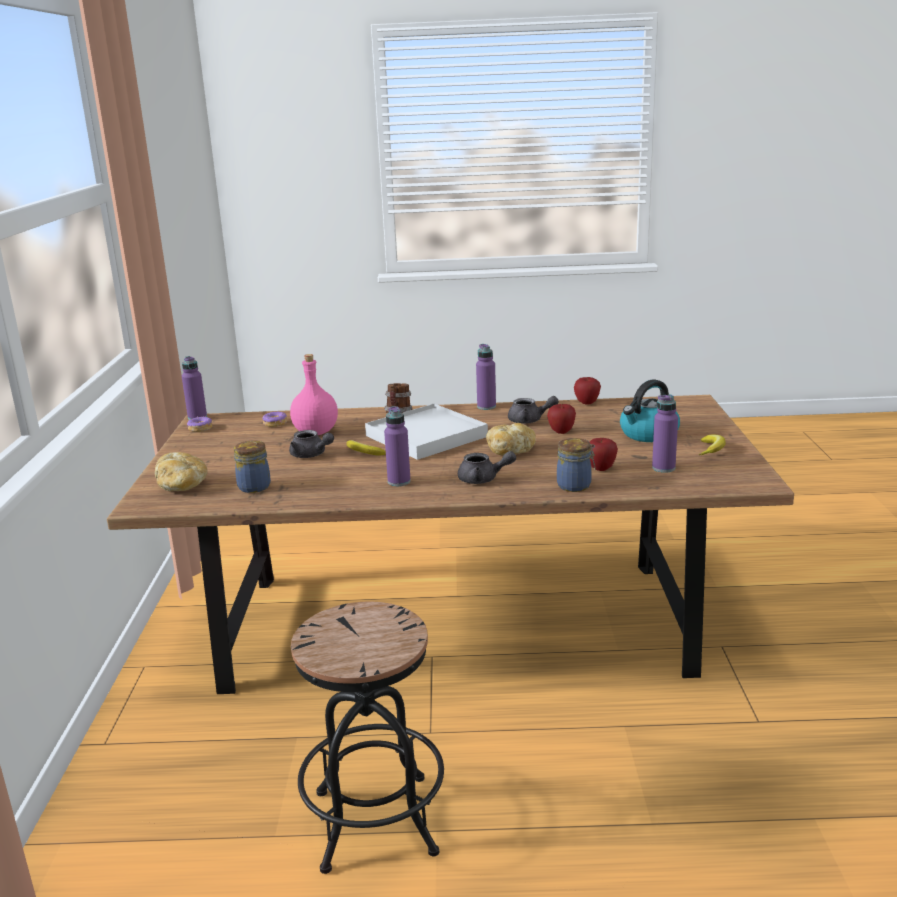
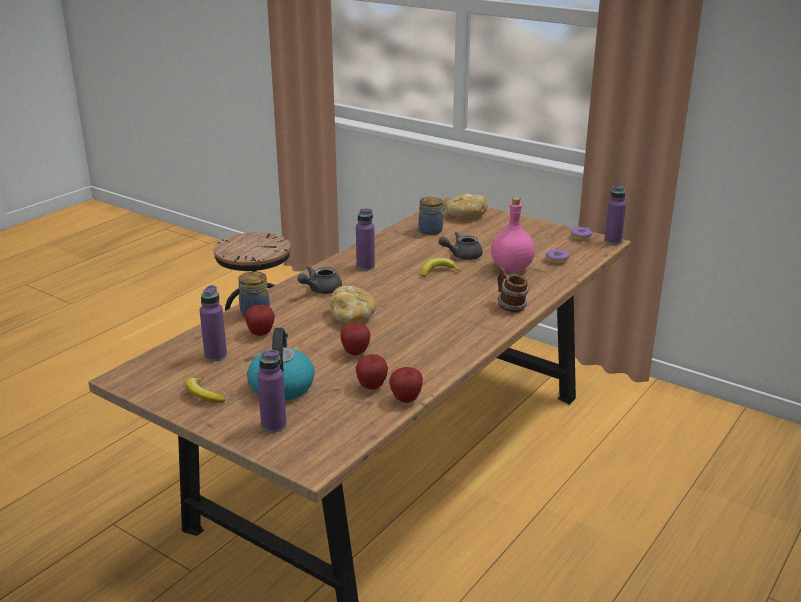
camera: 125 degrees right, 5 degrees up
white tray [365,404,488,460] -> none
purple bottle [476,344,496,410] -> purple bottle moved to [257,350,287,432]
grey teapot [508,396,559,424] -> none
none -> apple [356,354,388,390]

